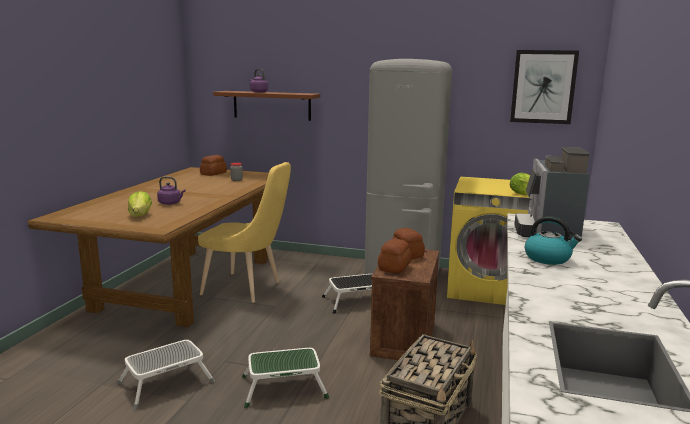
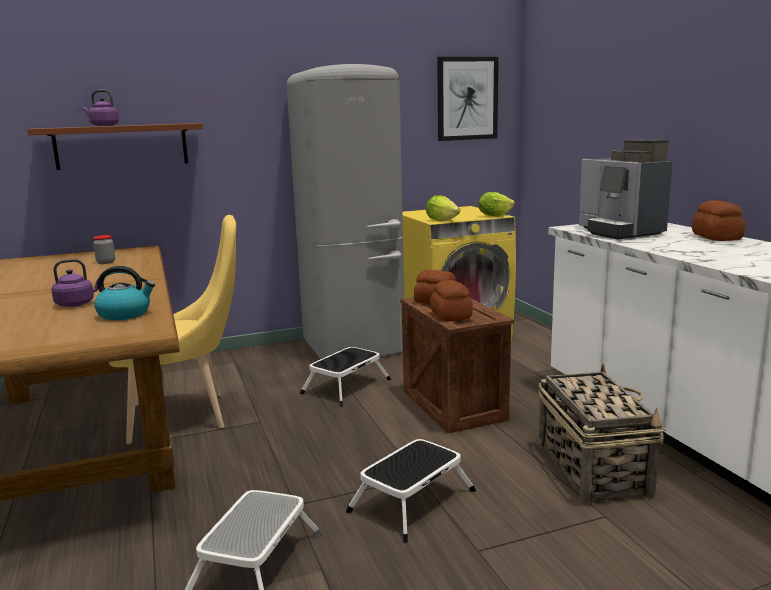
camera: 35 degrees left, 0 degrees up
lettuce [128,191,152,217] -> lettuce moved to [426,195,461,221]
bread [200,155,227,176] -> bread moved to [692,200,745,241]
green step ladder [242,348,329,408] -> black step ladder [346,439,476,543]
kettle [525,216,582,265] -> kettle moved to [94,266,155,320]

